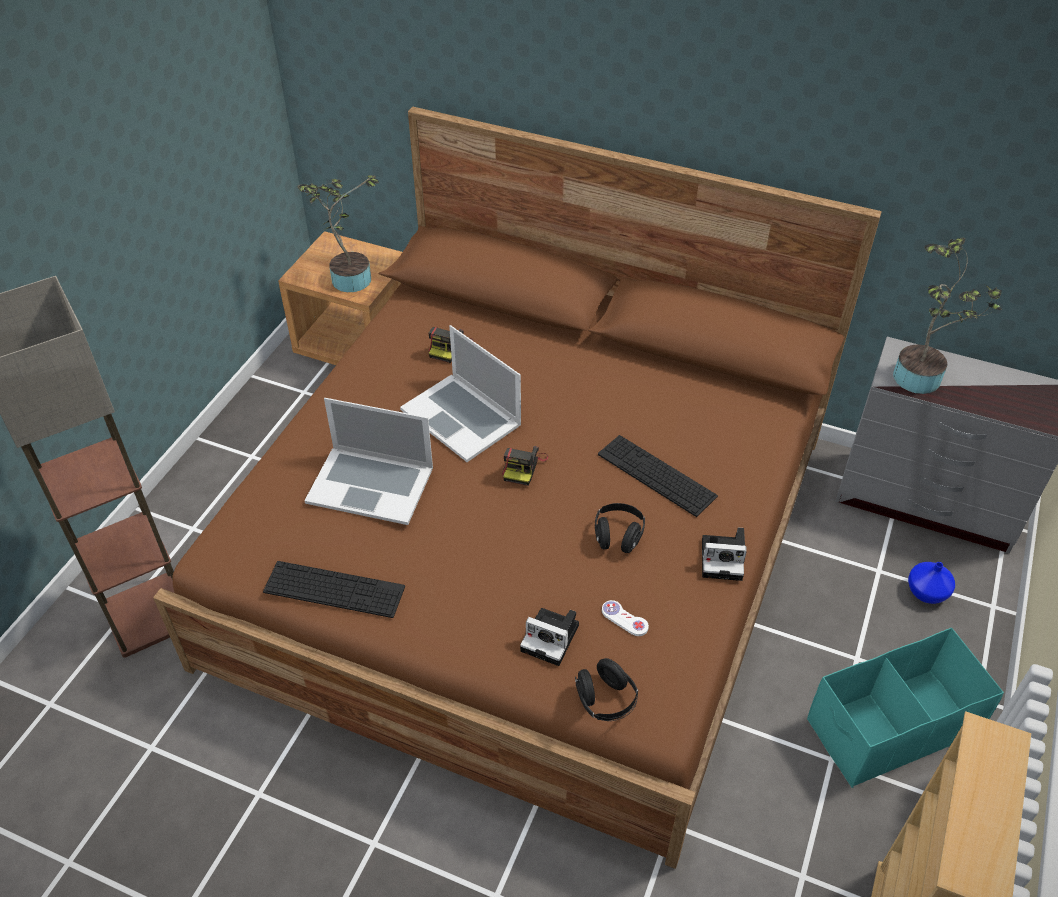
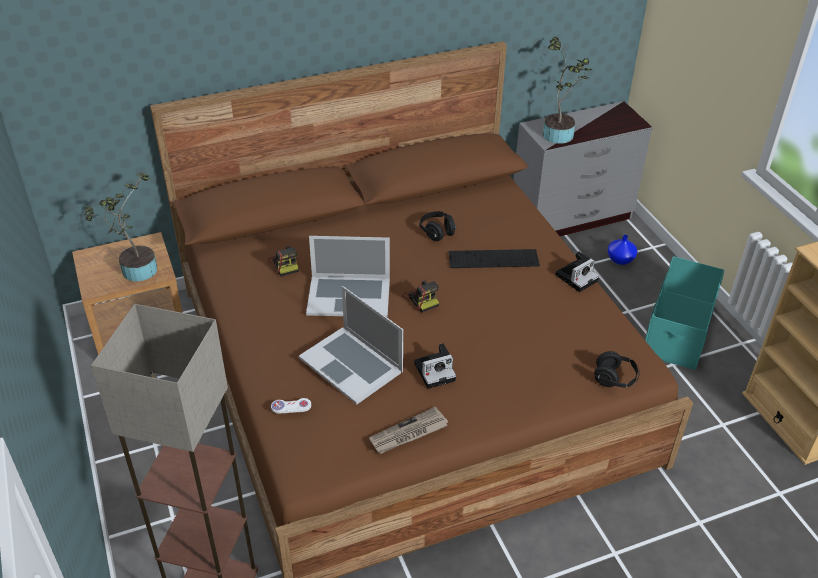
camera: 45 degrees left, 5 degrees down
keyboard [263,561,405,618] -> newspaper [369,407,448,454]
laptop [304,398,433,525] -> laptop turned 75 degrees clockwise [299,286,403,405]
camera [520,608,579,666] -> camera moved to [414,343,456,389]
black headphones [595,503,645,553] -> black headphones moved to [419,211,456,241]
white game controller [602,600,649,636] -> white game controller moved to [271,398,311,414]

